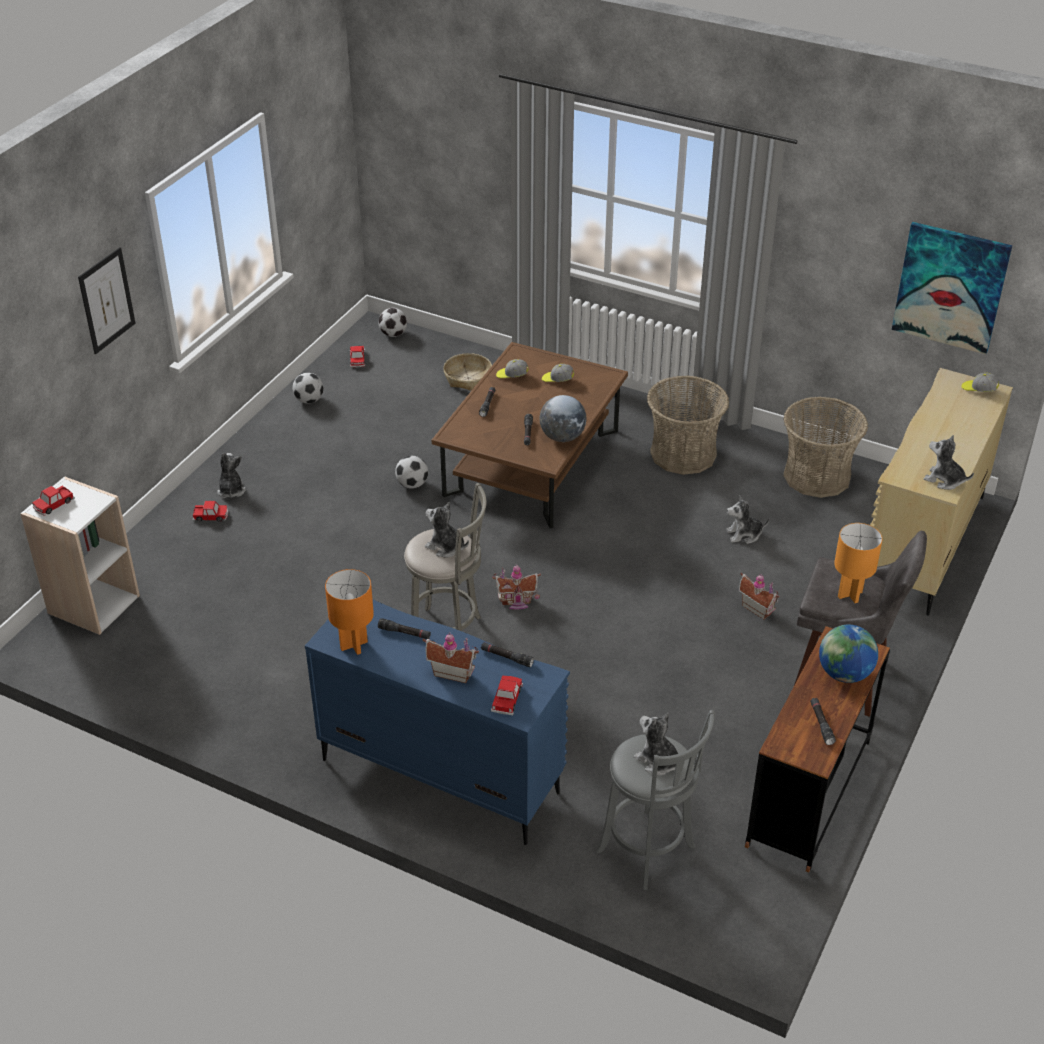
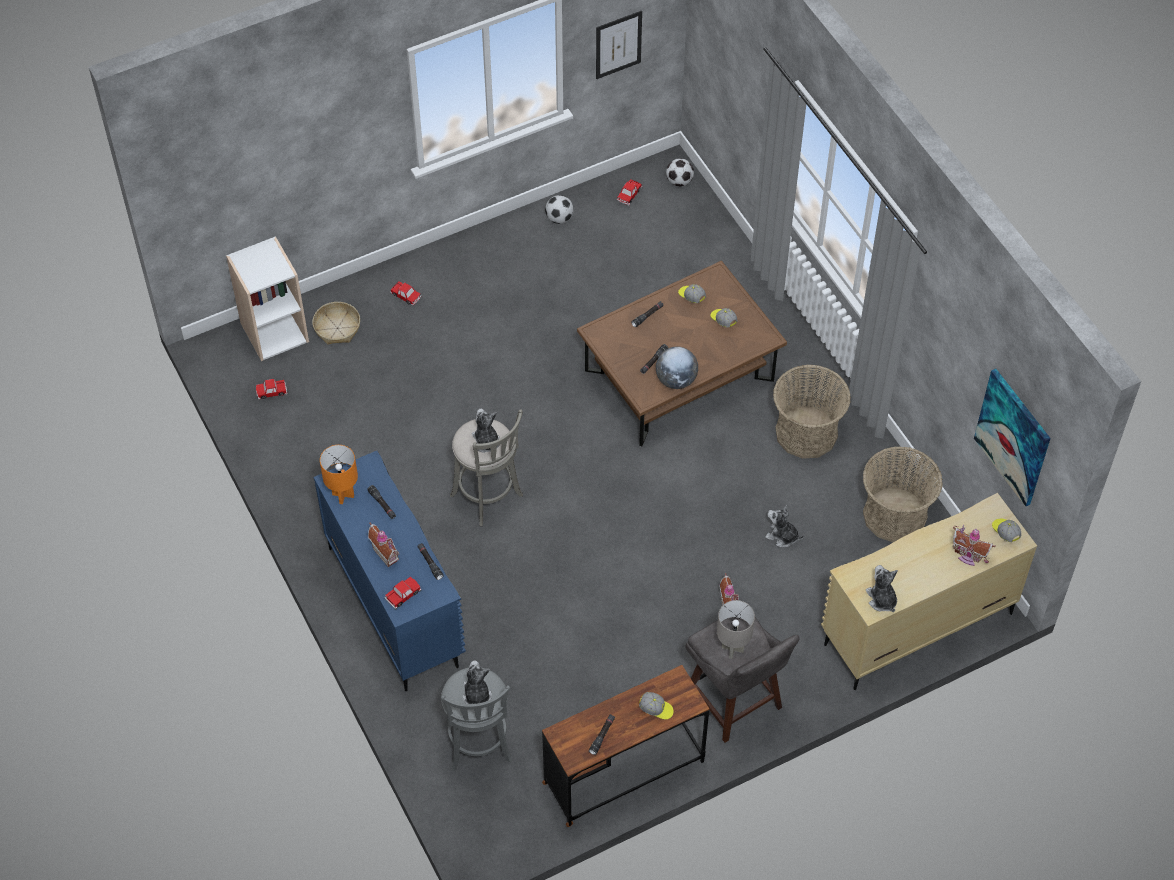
camera: 35 degrees right, 15 degrees up
toy car [32,486,75,516] -> toy car moved to [256,379,287,399]
picture [78,247,136,354] -> picture moved to [596,10,642,79]
plush toy [217,453,246,498] -> none
football [395,456,428,489] -> none
basket [443,353,492,391] -> basket moved to [312,302,360,345]
toy house [492,564,541,609] -> toy house moved to [953,524,996,566]
globe [819,625,878,683] -> cap [639,692,674,720]
orange table lamp [834,523,883,603] -> grey table lamp [717,600,755,659]

